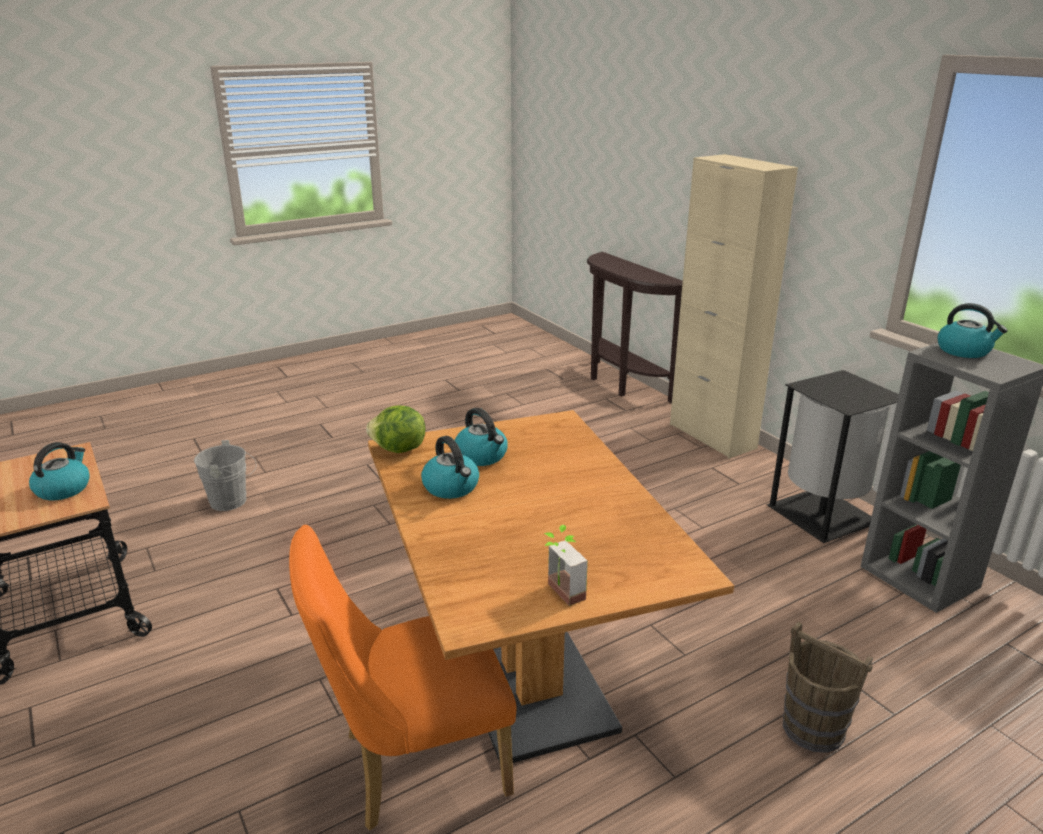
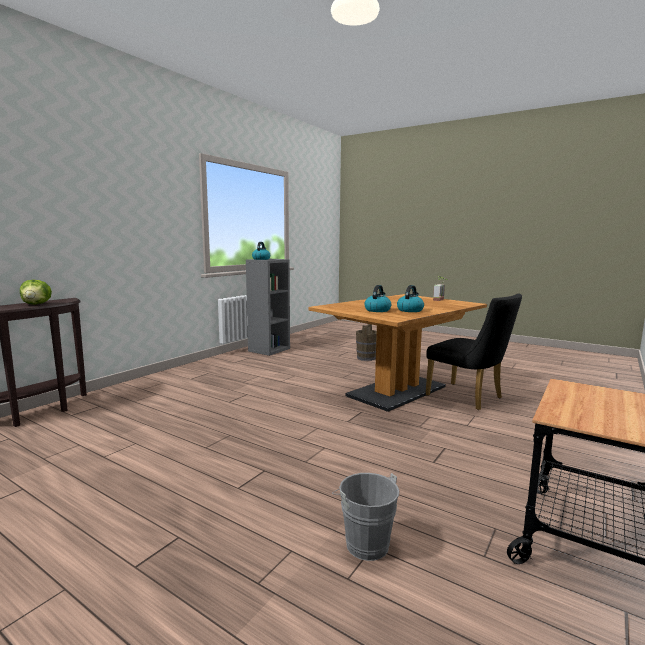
camera: 115 degrees left, 15 degrees down
kettle [29,442,90,500] -> none
orange chair [289,525,516,831] -> black chair [426,293,522,410]
lettuce [366,406,425,453] -> lettuce moved to [20,280,52,304]
beige cabinet [670,154,798,458] -> none
black trash can [767,370,899,543] -> none

